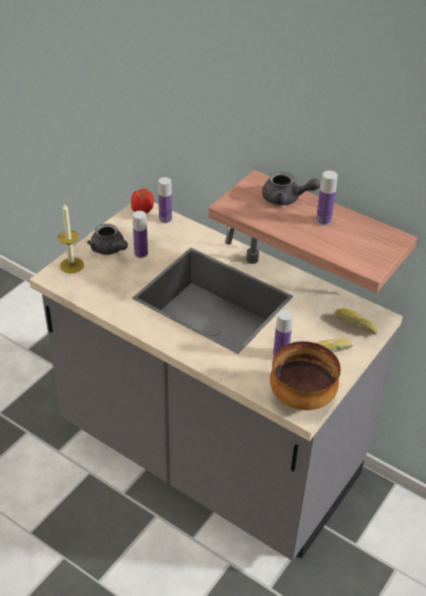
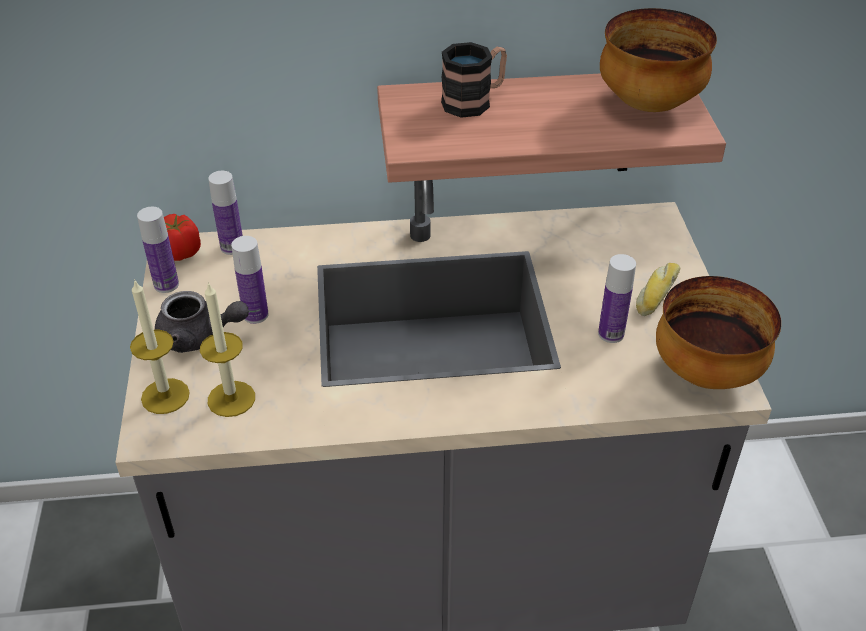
camera: 40 degrees left, 0 degrees up
grey teapot [262,172,320,205] -> mug [441,42,507,118]
bottle [316,171,338,225] -> bottle moved to [137,207,179,293]
bread [335,308,378,335] -> none
none -> candle [200,282,255,417]
none -> bowl [600,8,717,112]

